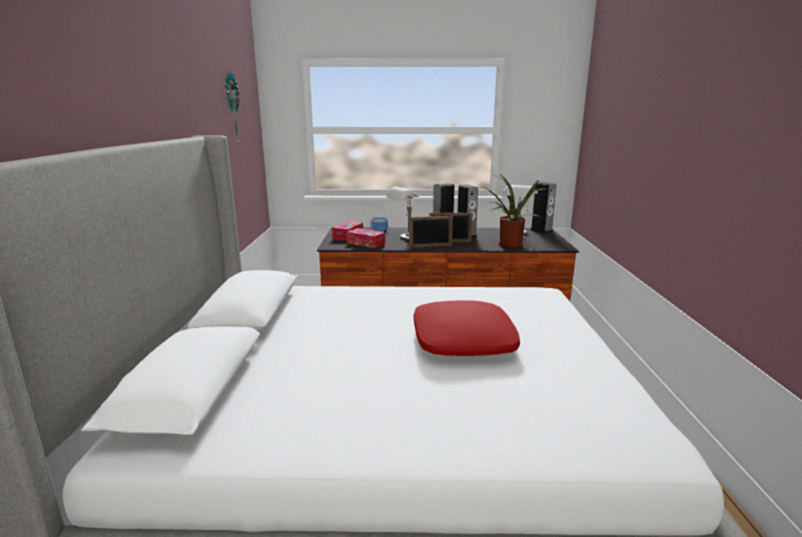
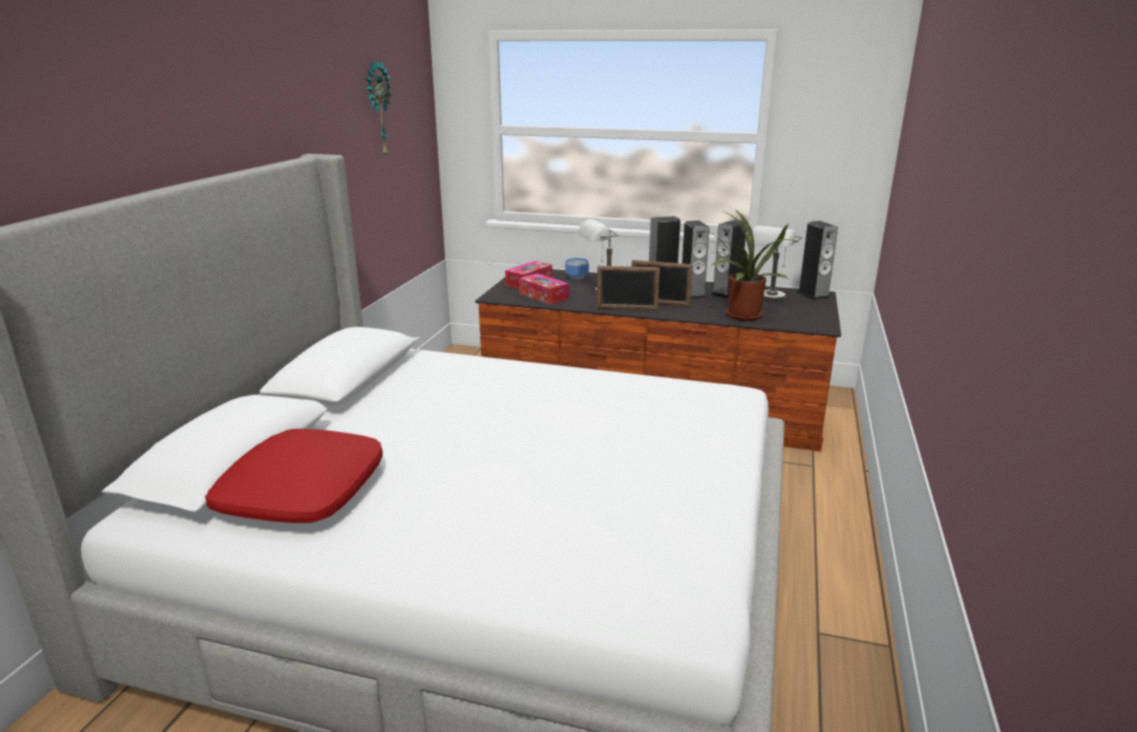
camera: 15 degrees right, 5 degrees up
red pillow [414,300,520,356] -> red pillow moved to [205,429,383,523]
none -> speaker [711,220,746,299]

